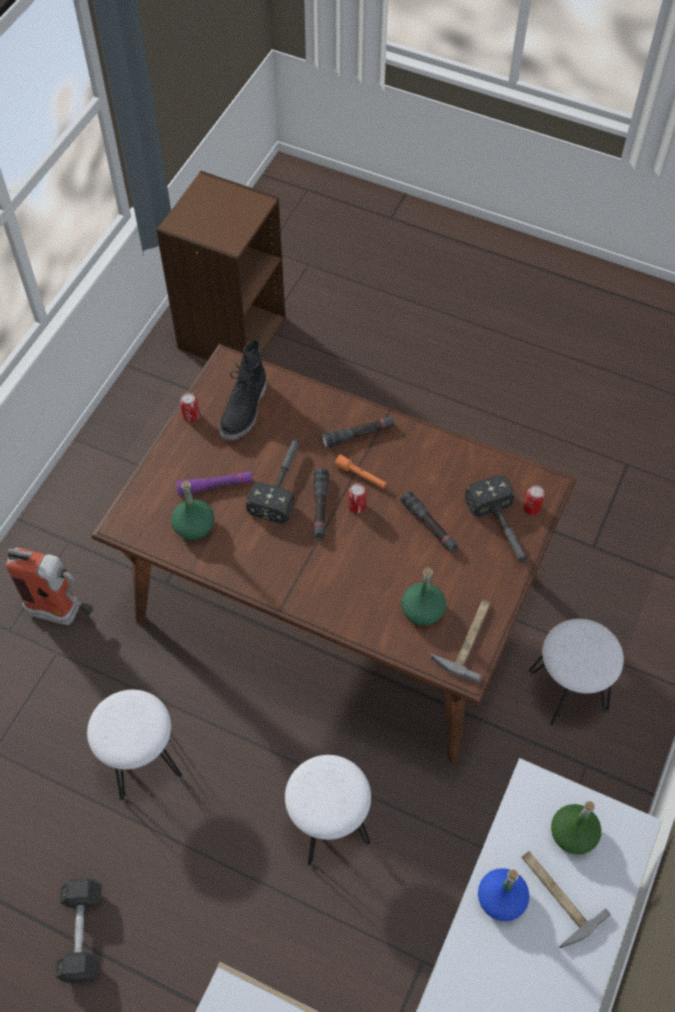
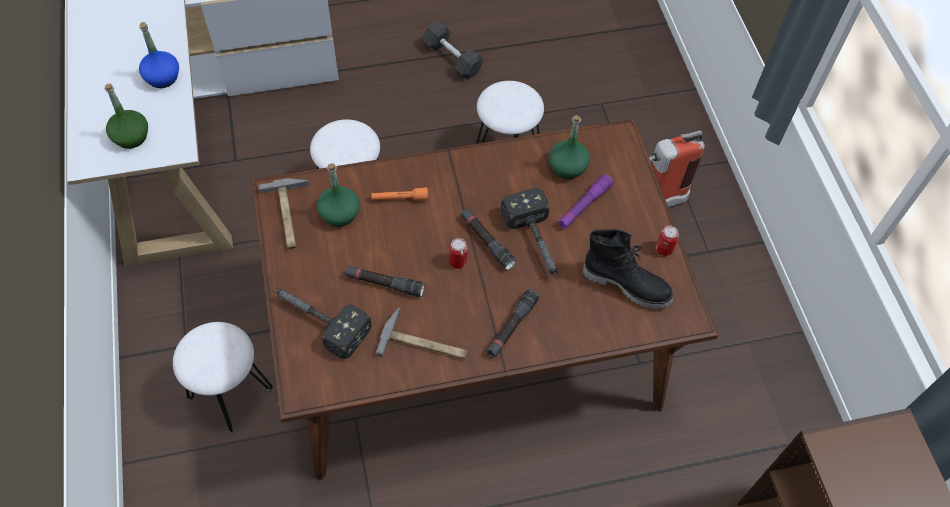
camera: 140 degrees right, 0 degrees up
black boot [220,340,267,441] -> black boot turned 135 degrees clockwise [583,229,673,309]
orange flashlight [334,454,387,489] -> orange flashlight moved to [372,187,428,201]
hammer [522,851,611,948] -> hammer moved to [376,308,468,359]
can [523,485,545,515] -> none

